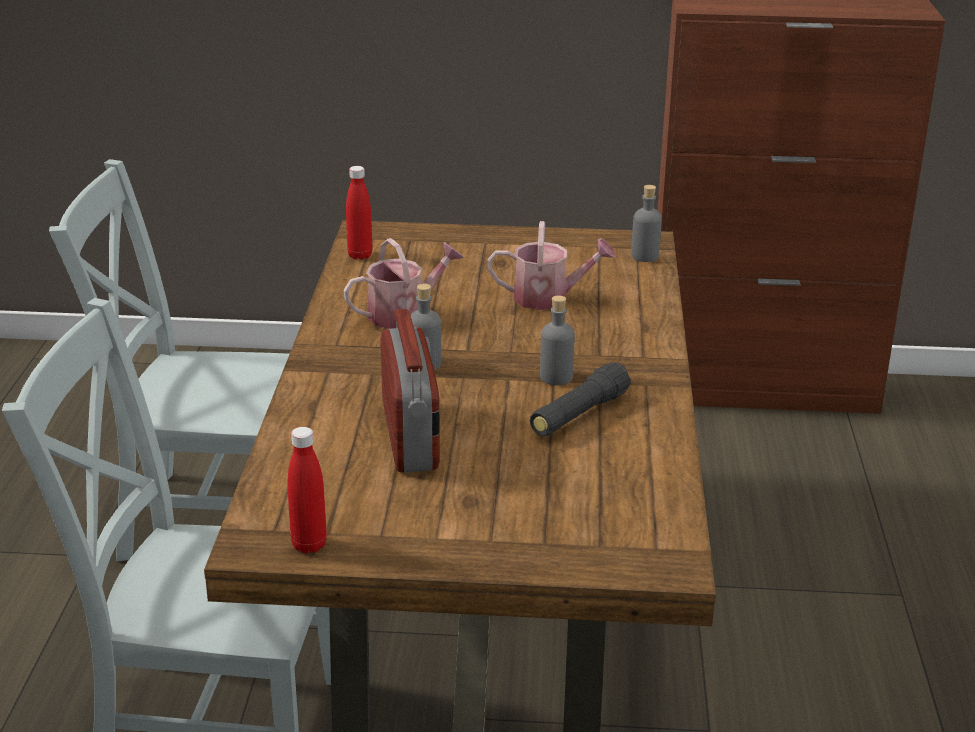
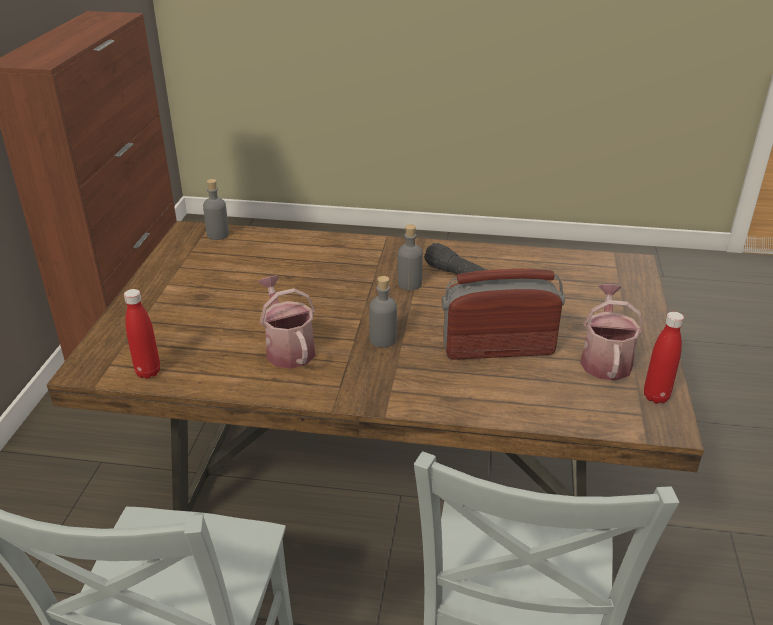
camera: 85 degrees left, 5 degrees up
watering can [488,221,616,310] -> watering can moved to [580,284,644,381]

